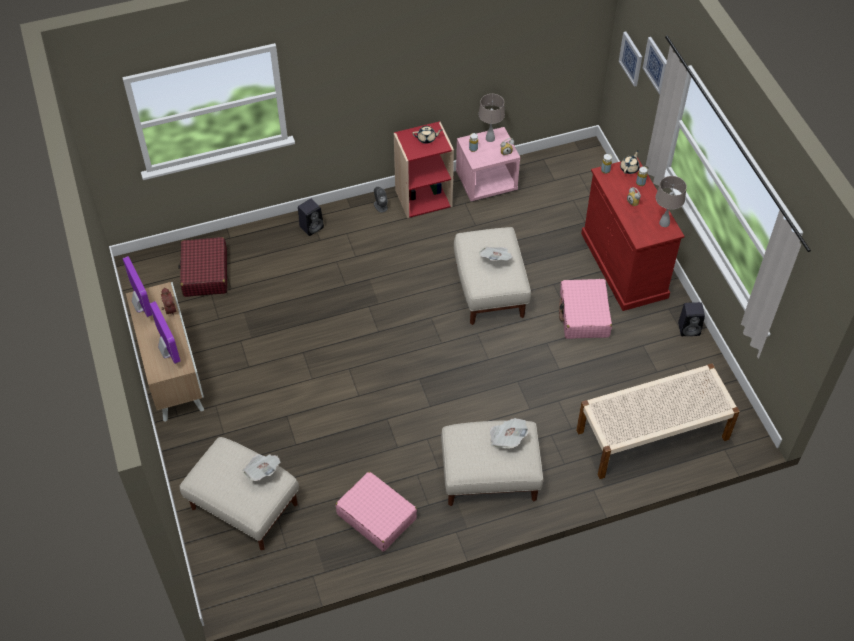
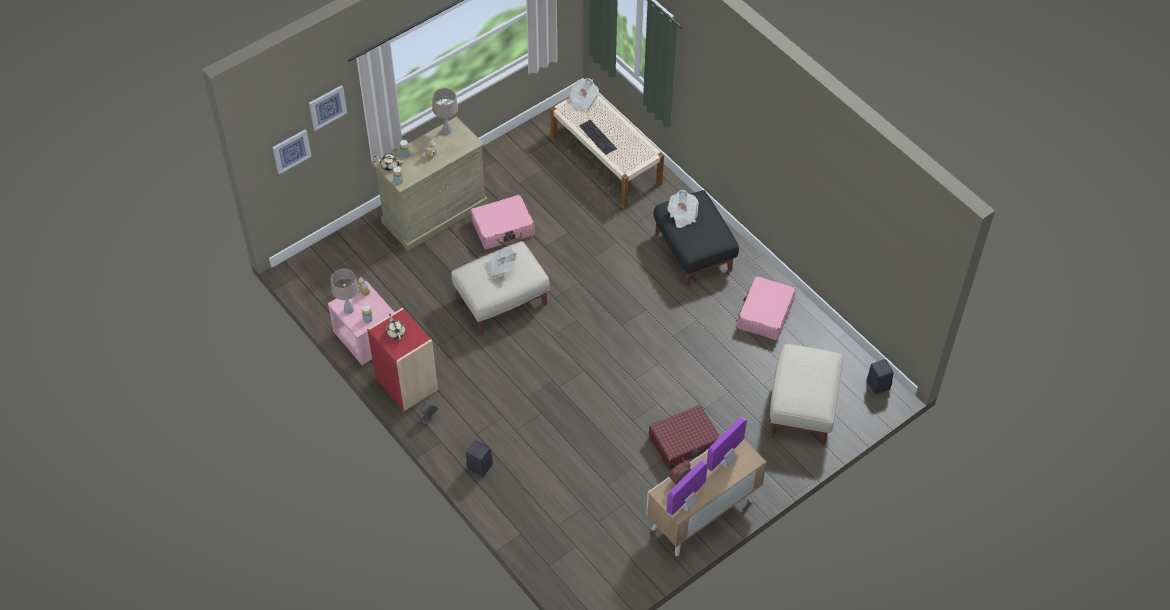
camera: 110 degrees left, 0 degrees up
red suitcase [178,237,227,297] -> red suitcase moved to [649,405,720,469]
newspaper [242,454,281,481] -> newspaper moved to [569,78,599,111]
beige ottoman [441,420,543,506] -> black ottoman [654,190,739,287]
red dresser [581,157,684,311] -> beige dresser [373,116,488,251]
black speaker [678,302,705,336] -> black speaker moved to [866,359,893,395]
none -> keyboard [579,120,617,155]

